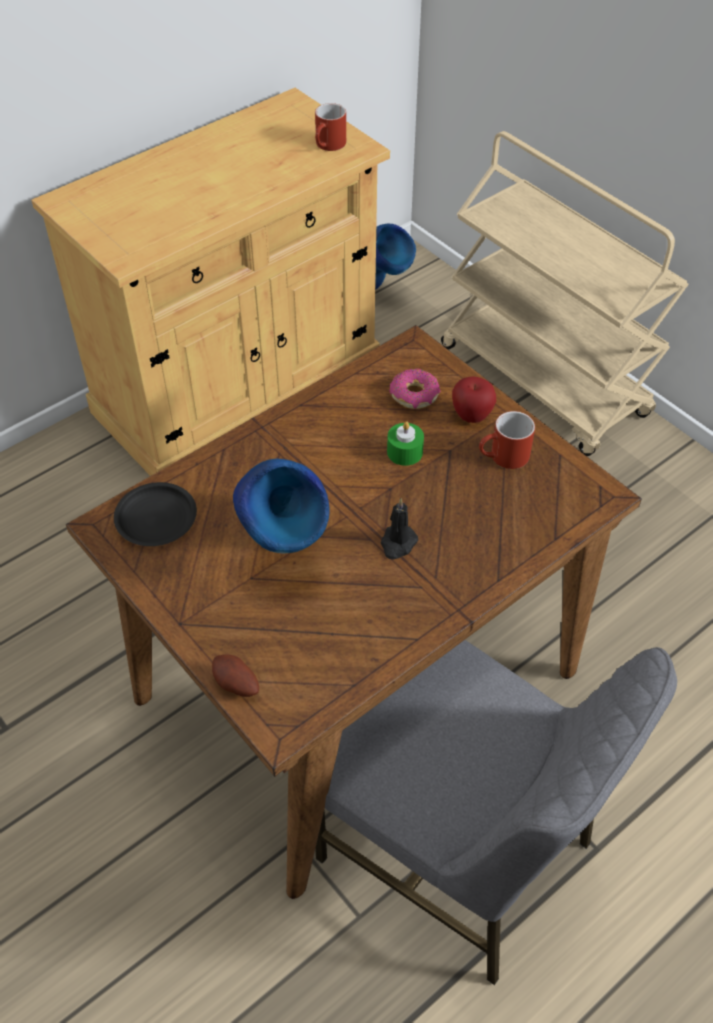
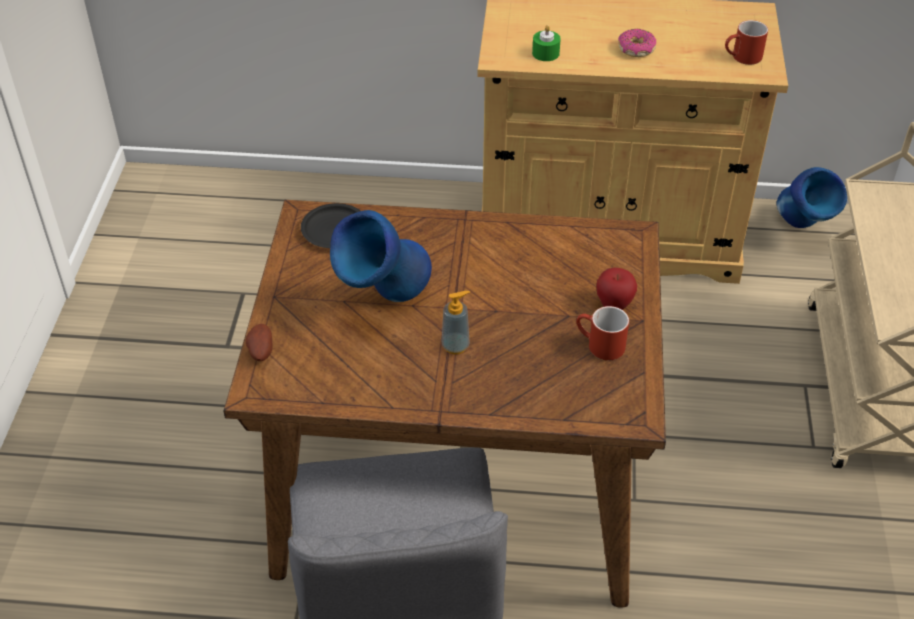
camera: 45 degrees right, 5 degrees down
black candle [381,498,418,559] -> soap dispenser [442,291,470,354]
green candle [387,422,424,466] -> green candle moved to [532,25,561,61]
donut [389,369,441,409] -> donut moved to [618,29,656,57]

